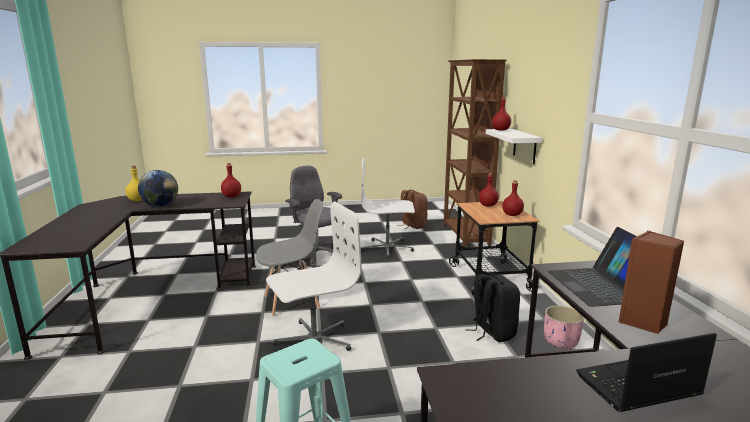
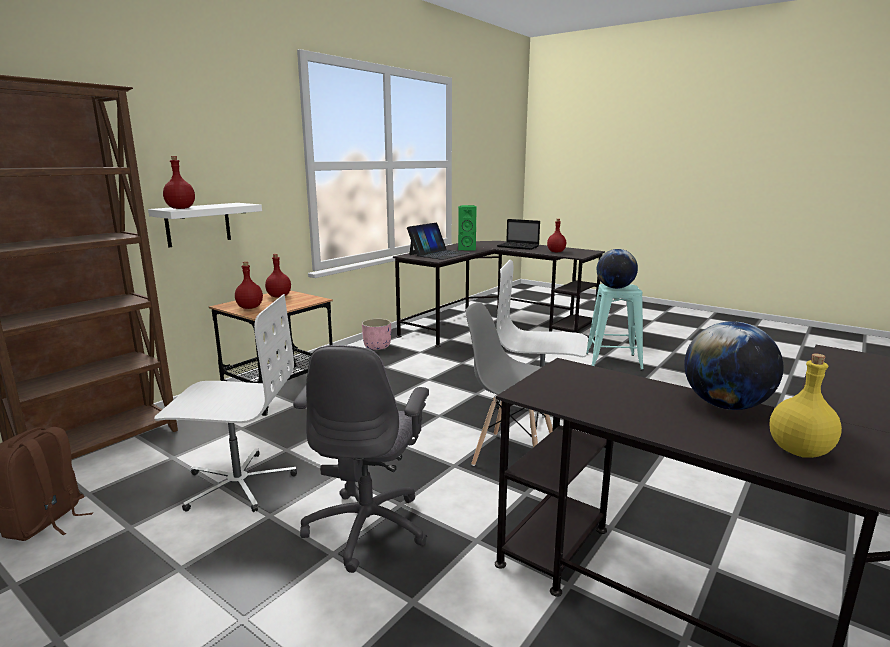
camera: 135 degrees left, 0 degrees up
red bottle [221,163,241,198] -> red bottle moved to [547,219,566,252]
white office chair [361,158,415,258] -> white office chair turned 45 degrees counterclockwise [154,294,297,512]
black backpack [465,274,520,342] -> none
brown speaker [619,230,684,334] -> green speaker [458,205,477,251]
none -> globe [597,249,638,289]

